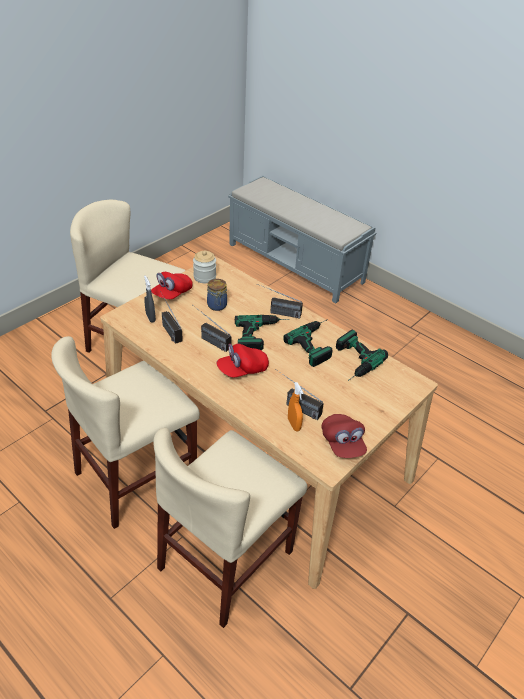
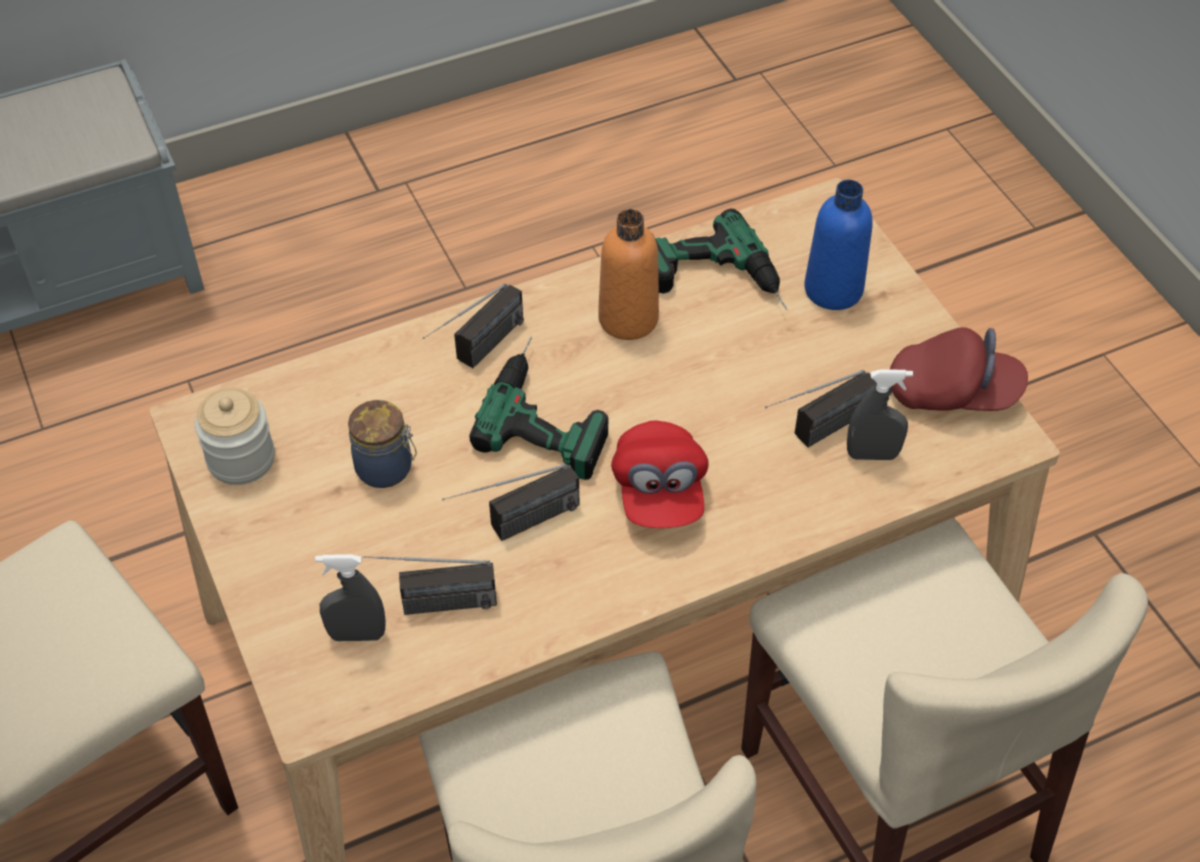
camera: 65 degrees left, 10 degrees up
red cap [151,272,193,299] -> none
power drill [283,319,332,367] -> orange bottle [598,209,659,340]
orange spray bottle [288,382,303,431] -> grey spray bottle [847,369,913,460]
none -> blue bottle [804,180,873,310]

